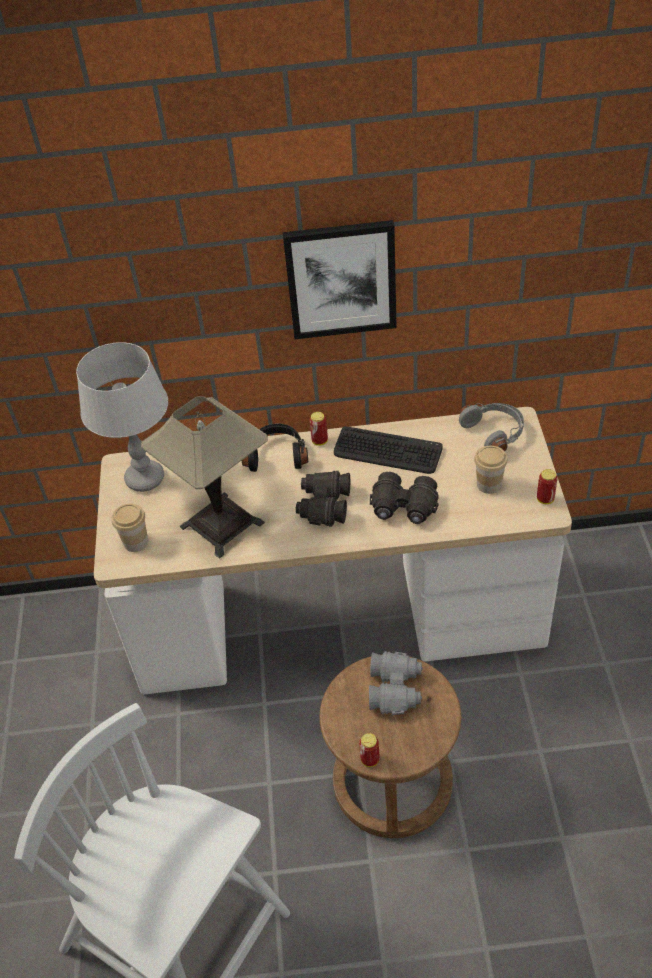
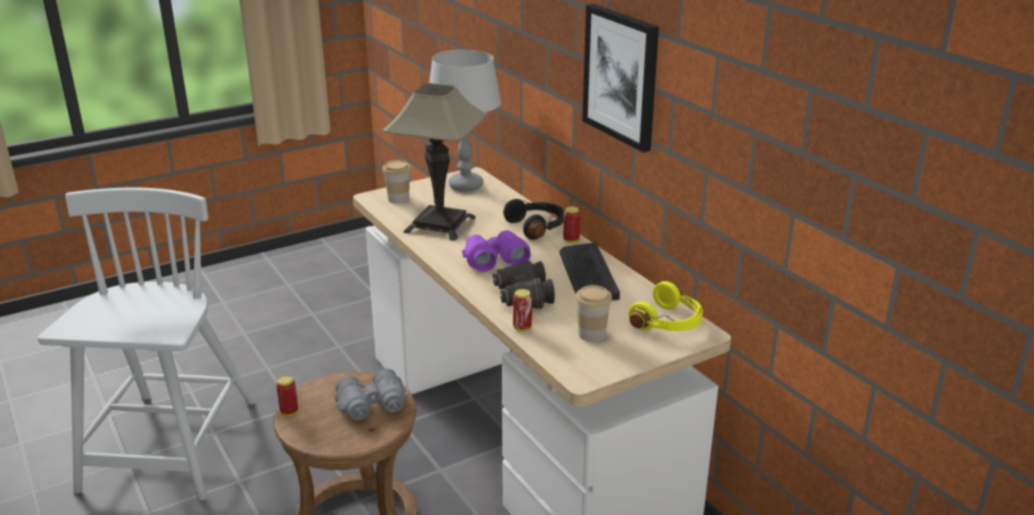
camera: 60 degrees right, 20 degrees down
black binoculars [296,471,350,527] -> purple binoculars [462,230,531,272]
grey headphones [459,403,524,451] -> yellow headphones [628,281,703,331]
can [537,469,558,504] -> can moved to [513,289,532,332]

